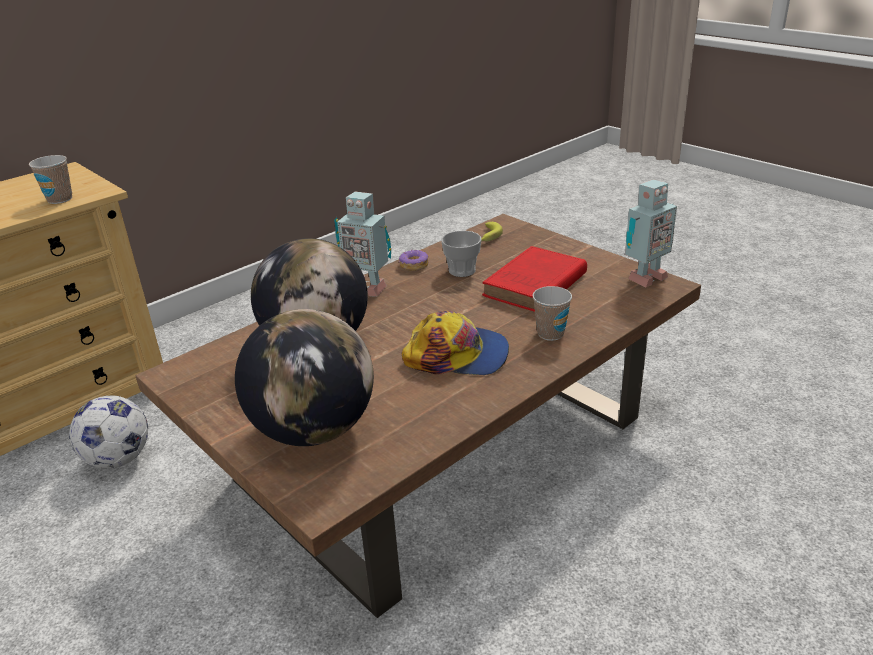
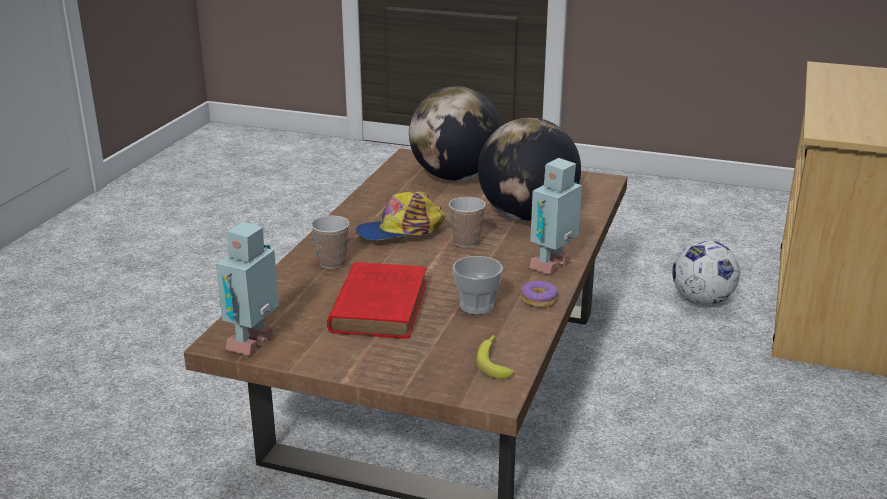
camera: 150 degrees right, 5 degrees down
cup [29,155,72,204] -> cup moved to [449,197,486,248]
toy robot [334,192,391,297] -> toy robot turned 45 degrees counterclockwise [529,158,582,275]

